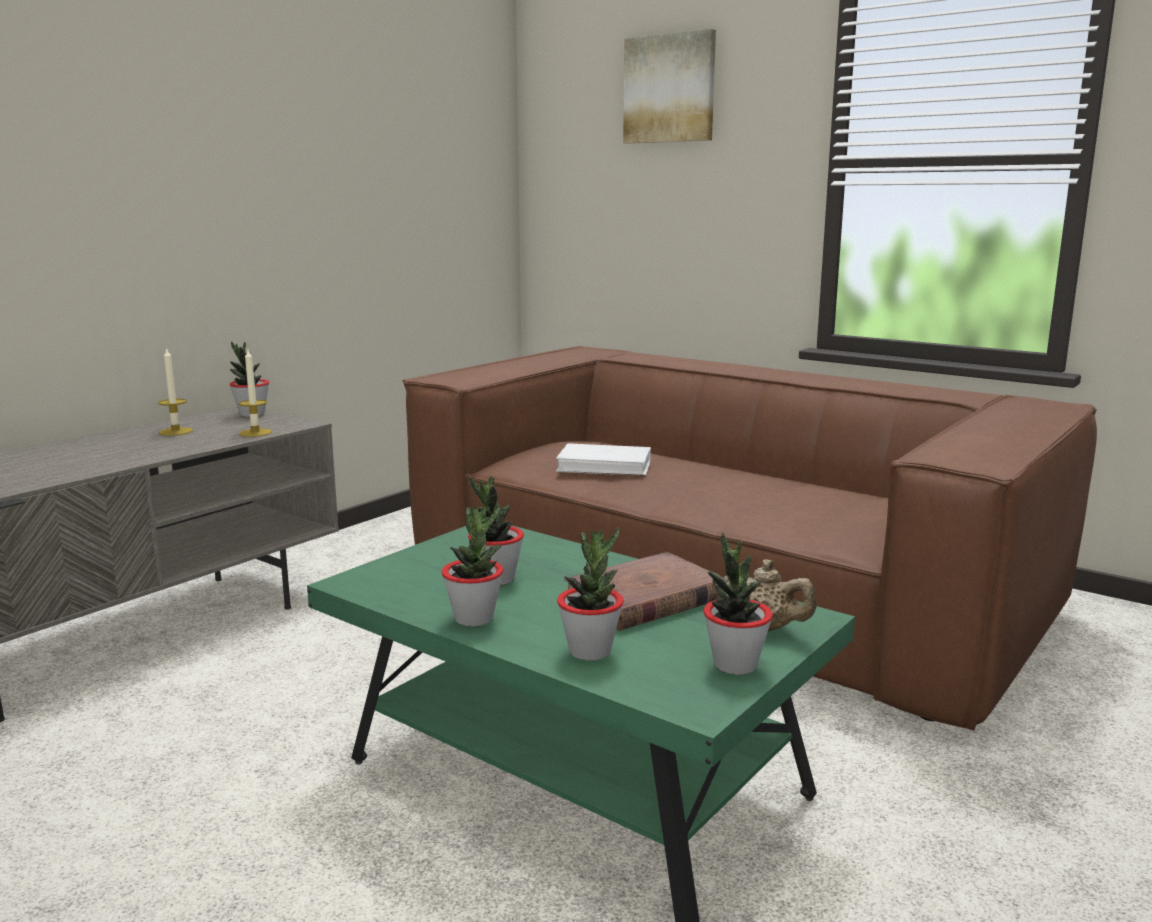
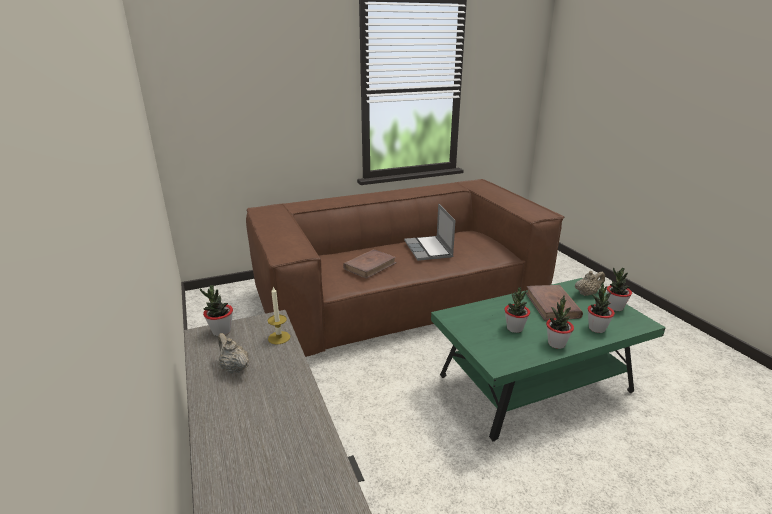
camera: 60 degrees left, 10 degrees up
candle [158,347,193,436] -> beige teapot [218,333,249,373]
white book [556,443,651,476] -> brown book [343,249,397,279]
picture [623,29,716,144] -> none
none -> laptop [404,204,456,261]

